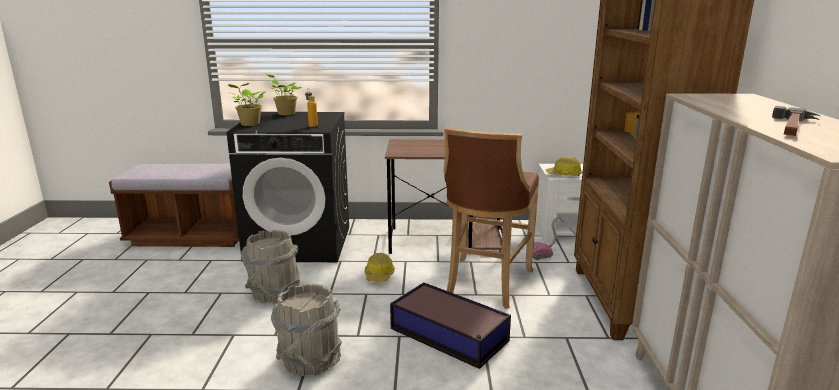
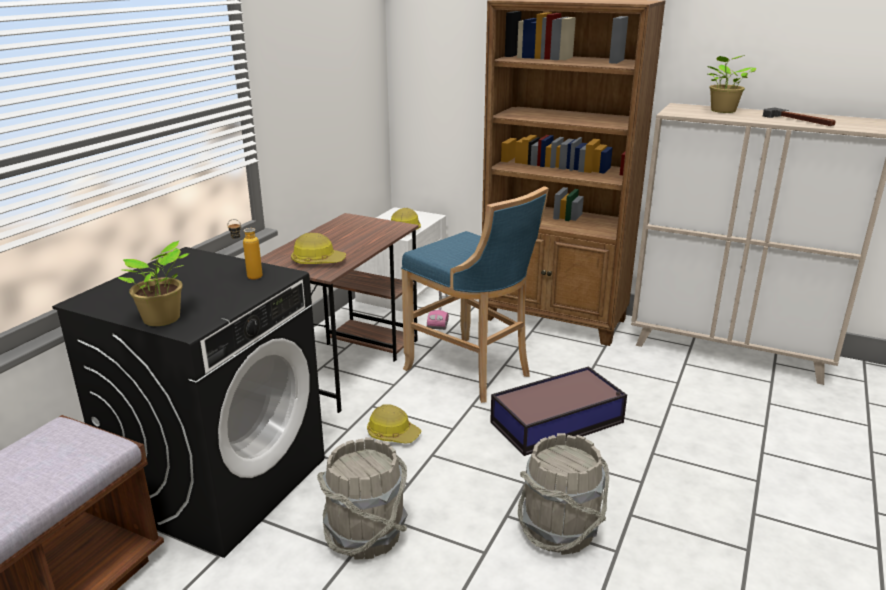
camera: 65 degrees left, 5 degrees up
potted plant [265,73,302,115] -> potted plant moved to [707,55,756,113]
brown stool [444,128,539,309] -> blue stool [401,186,549,403]
none -> hard hat [291,233,346,264]

